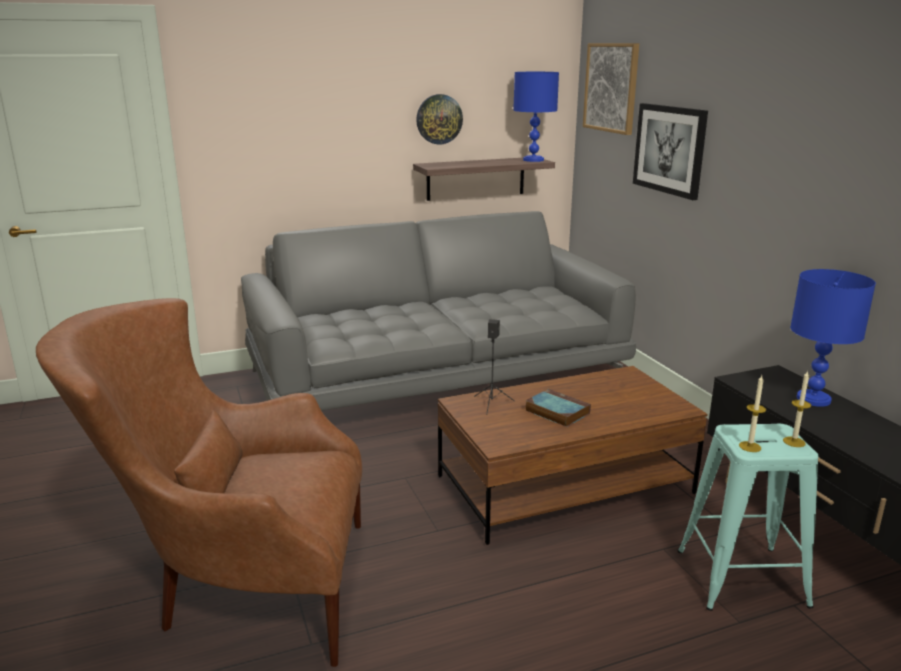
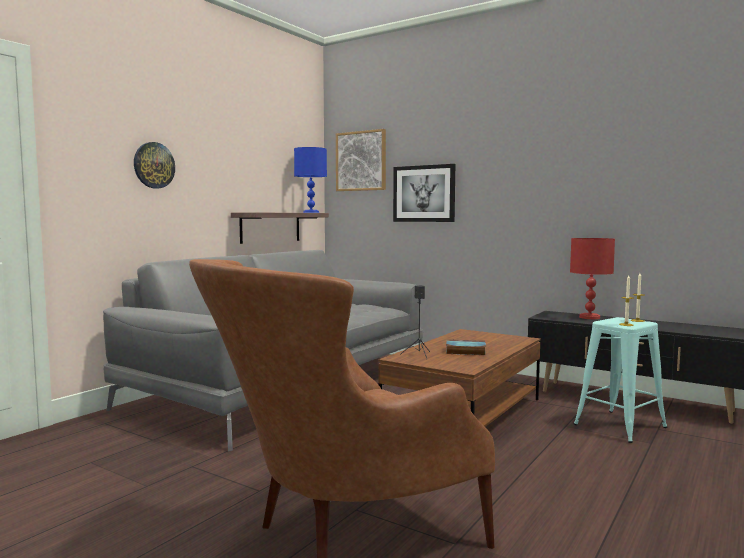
camera: 35 degrees left, 15 degrees down
wall clock [416,94,463,145] -> wall clock moved to [134,142,175,189]
blue table lamp [790,269,876,407] -> red table lamp [570,238,615,319]

